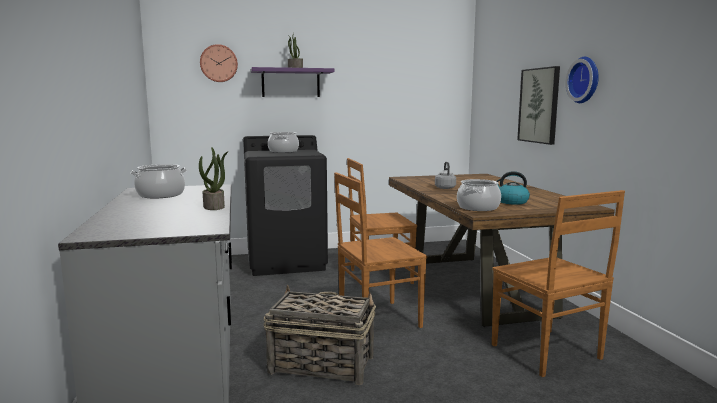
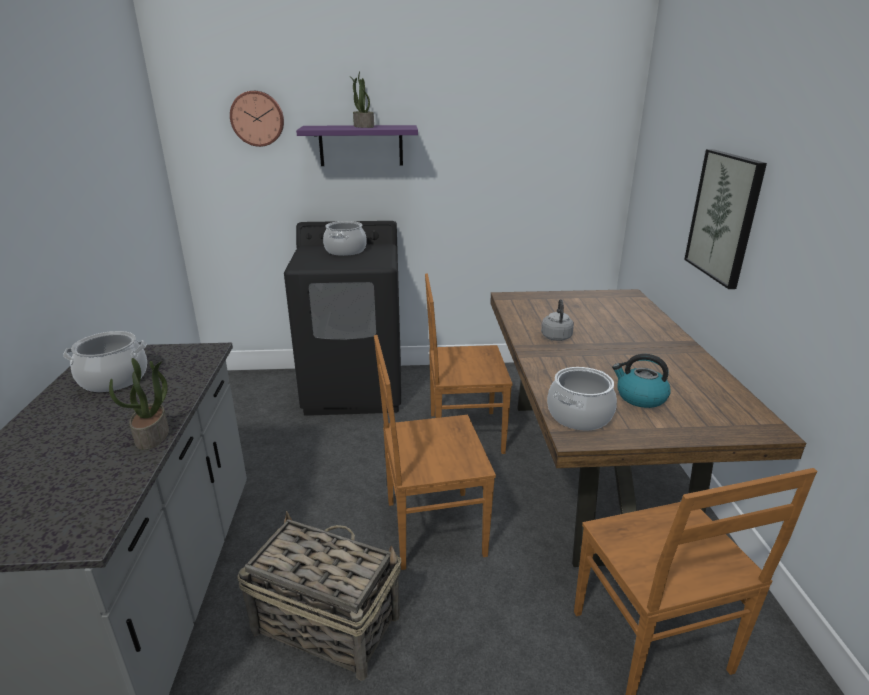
camera: 10 degrees right, 15 degrees up
wall clock [566,57,599,103] -> none

